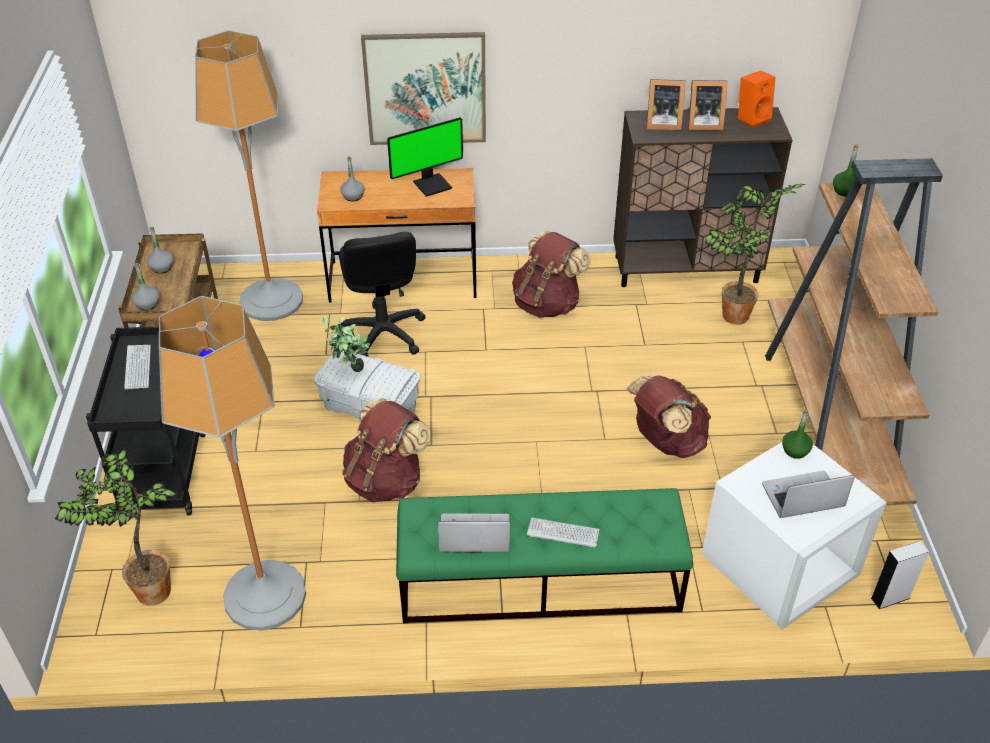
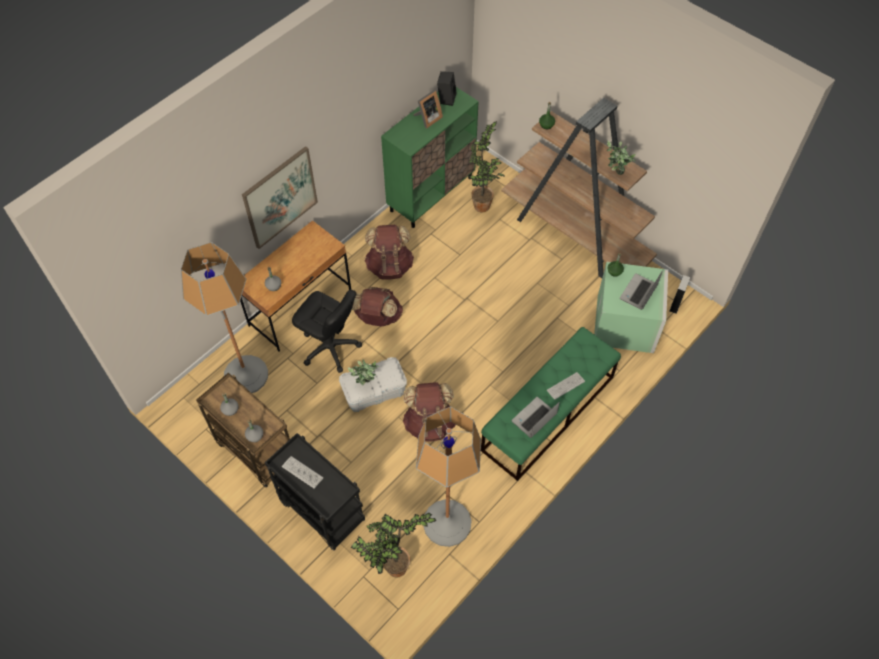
camera: 45 degrees left, 15 degrees up
monitor [387,117,463,197] -> none
brown cabinet [613,107,793,287] -> green cabinet [381,87,479,228]
brown backpack [627,375,711,458] -> brown backpack moved to [352,287,403,327]
picture frame [646,79,686,130] -> none
white storage box [702,442,887,629] -> green storage box [594,262,668,353]
orange speaker [738,71,775,128] -> black speaker [437,71,457,106]
none -> potted plant [607,140,636,175]

